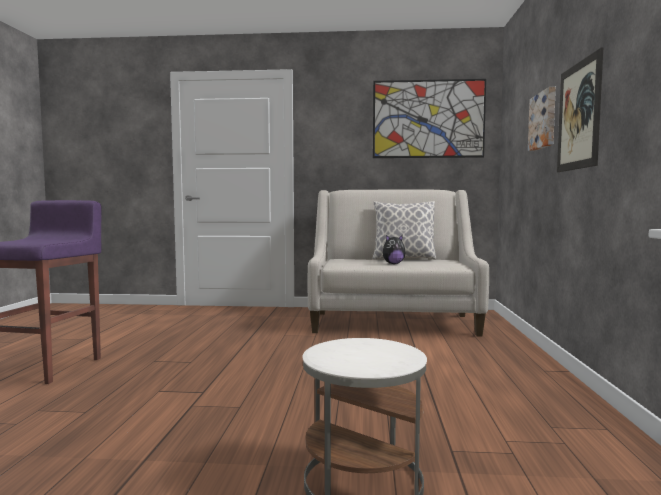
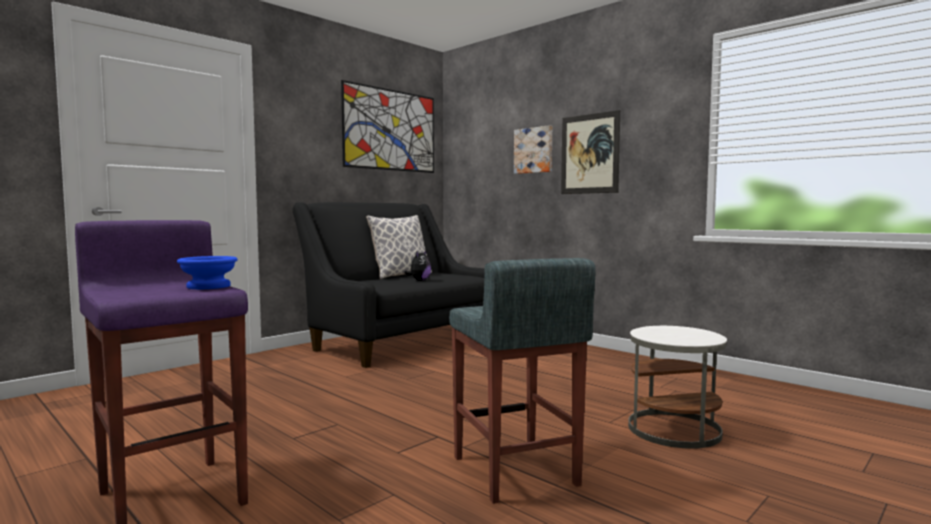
camera: 50 degrees left, 0 degrees up
beige sofa [308,190,489,337] -> black sofa [293,202,485,368]
none -> blue bowl [177,256,237,289]
none -> grey stool [449,258,596,504]

